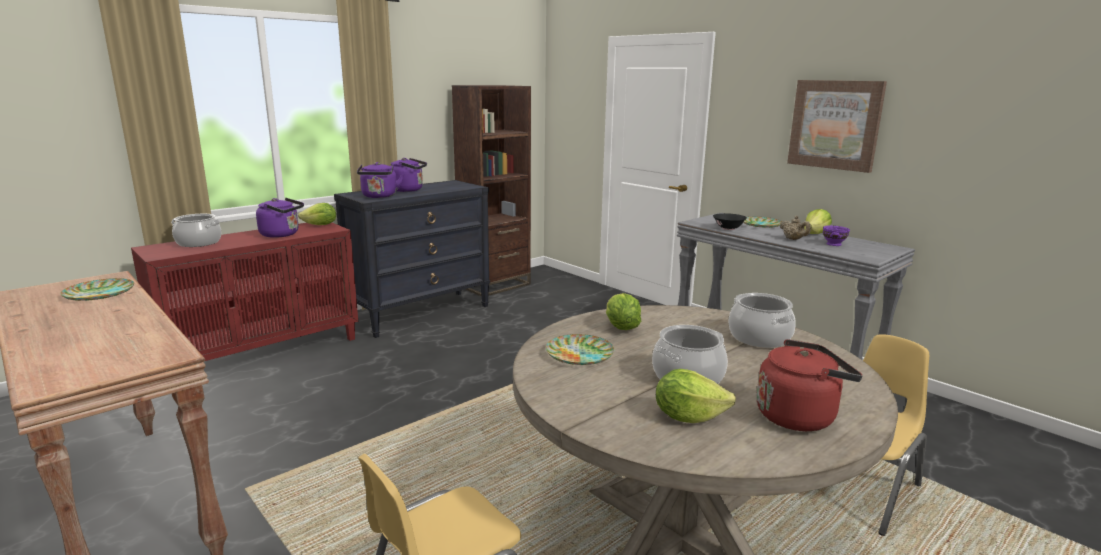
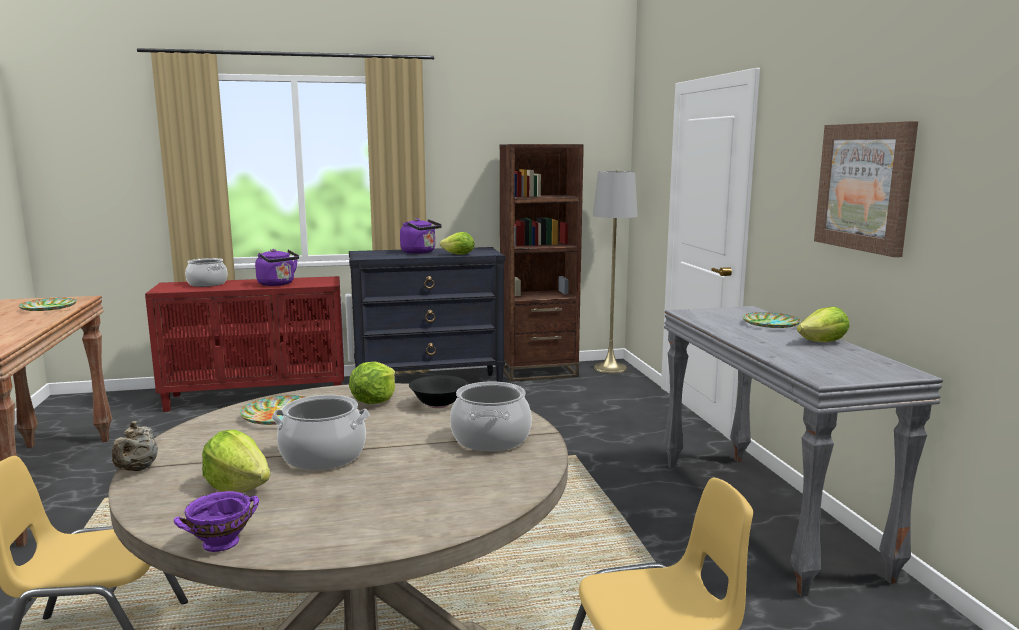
camera: 30 degrees right, 5 degrees down
lettuce [298,203,336,225] -> lettuce moved to [440,232,474,255]
purple kettle [357,162,404,198] -> none
black bowl [713,213,747,230] -> black bowl moved to [409,375,467,408]
red kettle [756,339,863,431] -> none
beige teapot [780,216,811,240] -> beige teapot moved to [112,421,158,471]
purple bowl [823,225,850,246] -> purple bowl moved to [174,491,259,552]
none -> grey floor lamp [593,170,638,373]

